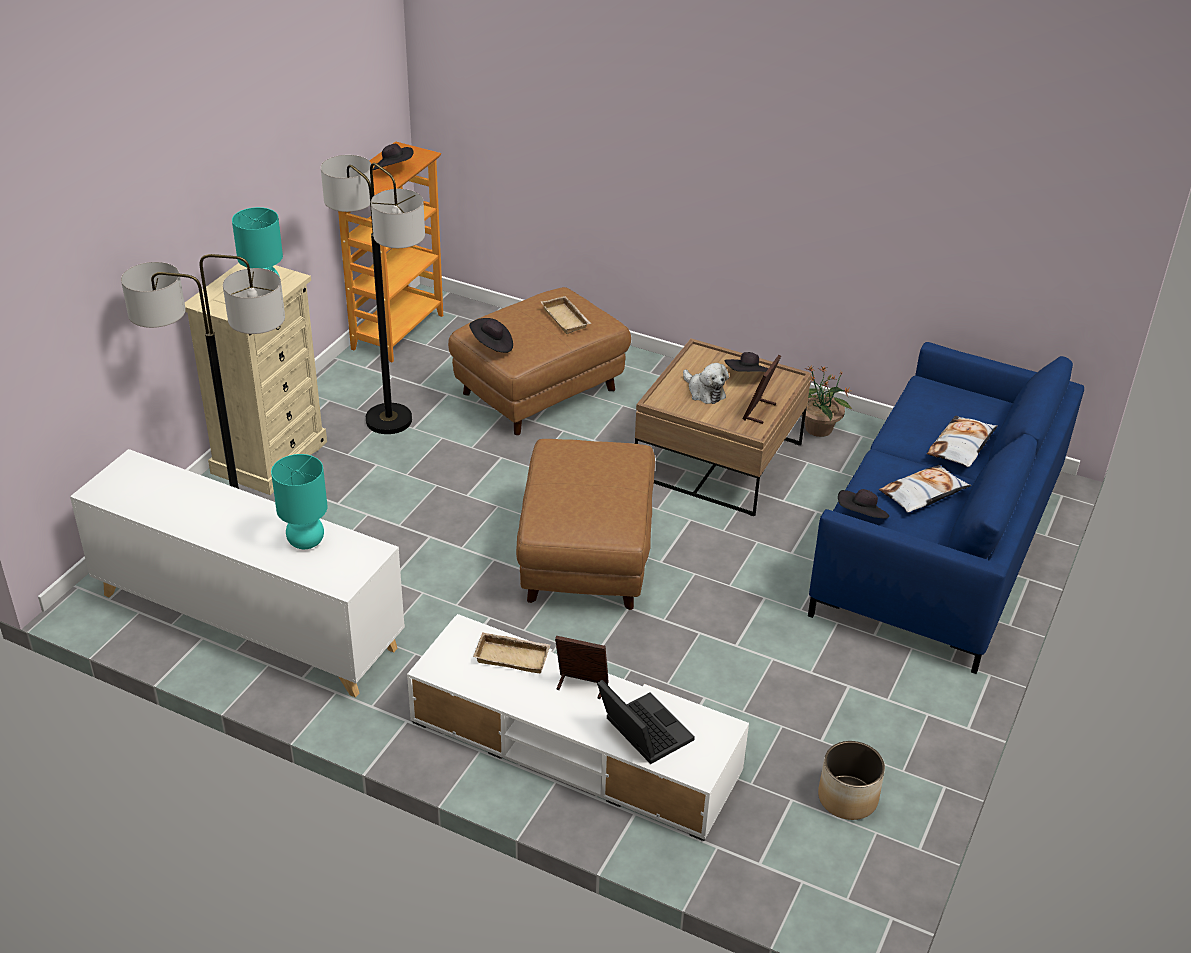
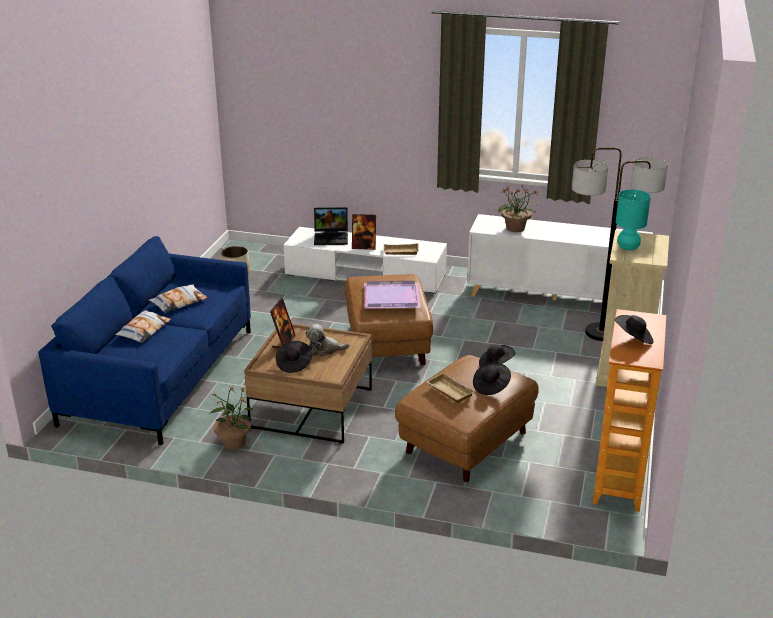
camera: 170 degrees right, 10 degrees down
turquoise table lamp [271,454,328,549] -> potted plant [498,186,538,232]
floor lamp [321,155,425,434] -> none
laptop [597,680,695,764] -> laptop turned 45 degrees counterclockwise [314,207,348,245]
plush toy [683,363,729,404] -> plush toy turned 45 degrees counterclockwise [306,324,350,357]
black hat [838,489,889,519] -> black hat moved to [473,363,511,395]
none -> purple tray [364,281,421,309]

